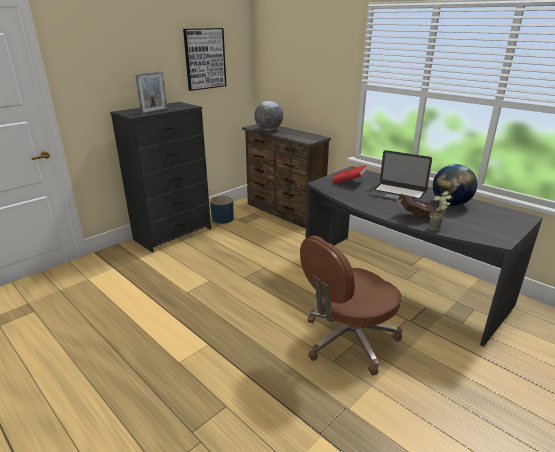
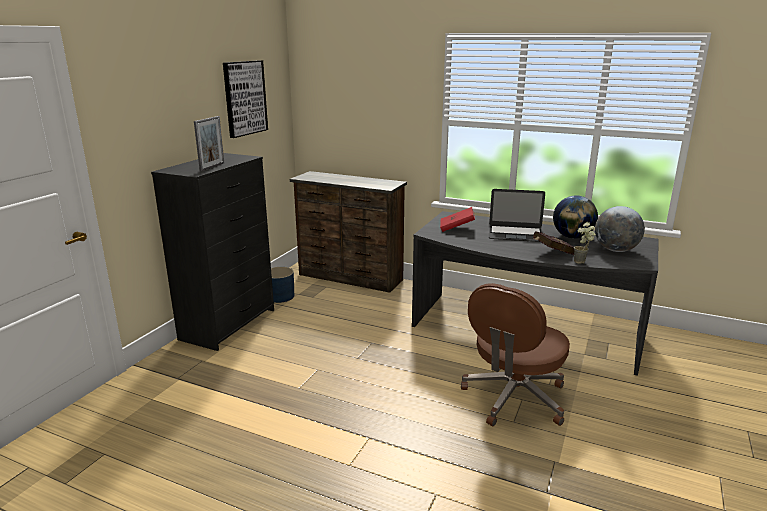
camera: 20 degrees left, 5 degrees down
globe [254,101,283,131] -> globe moved to [595,206,645,252]

